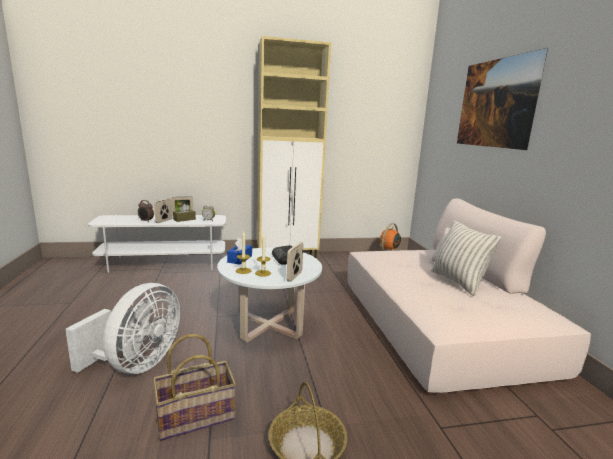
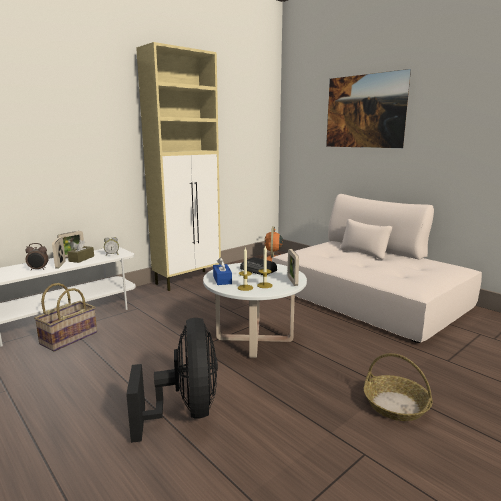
camera: 30 degrees left, 0 degrees up
white fan [65,283,180,374] -> black fan [126,318,218,443]
basket [153,334,236,441] -> basket moved to [34,283,97,351]
pillow [431,220,502,296] -> none

